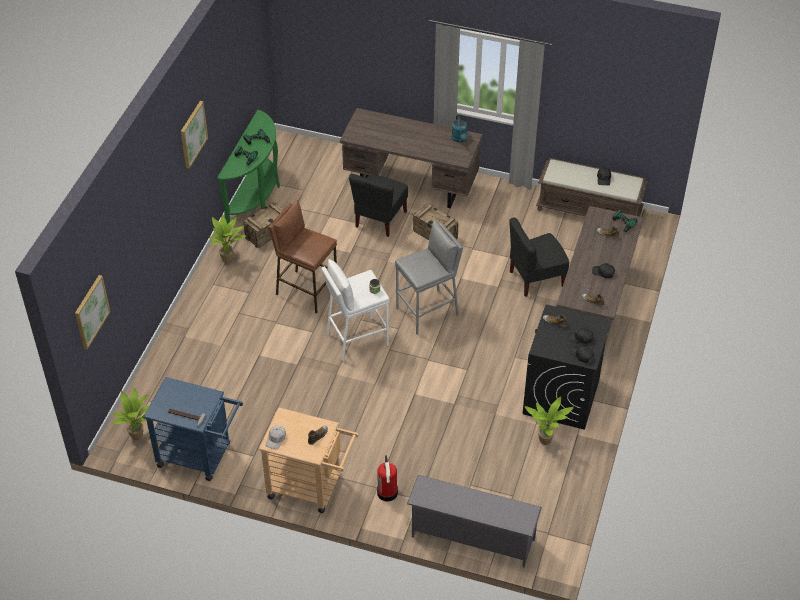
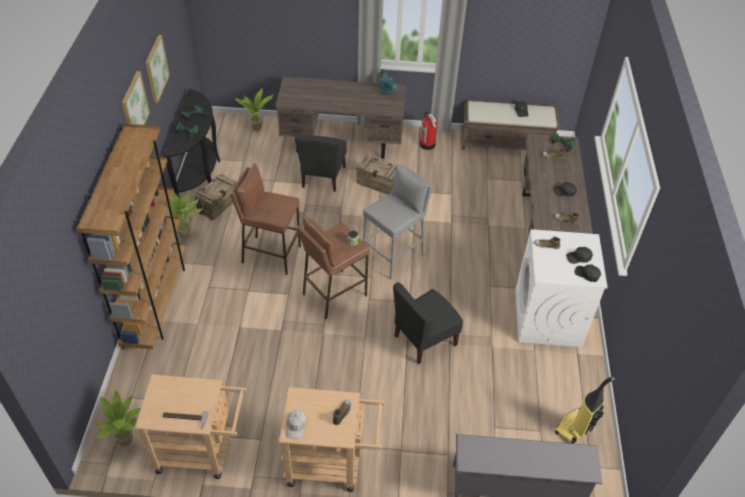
camera: 15 degrees left, 0 degrees up
picture [75,275,111,349] -> picture moved to [145,35,170,103]
blue cart [144,377,243,481] -> beige cart [135,375,247,479]
green console table [217,110,280,224] -> black console table [163,89,220,197]
white stool [321,259,390,362] -> brown stool [297,217,370,319]
fire extinguisher [377,456,398,501] -> fire extinguisher moved to [420,112,437,150]
black chair [509,218,569,297] -> black chair moved to [393,282,463,364]
black washing machine [522,304,611,430] -> white washing machine [515,229,608,347]
potted plant [525,396,574,445] -> potted plant moved to [235,88,273,131]
none -> brown bookcase [76,124,186,349]
none -> vacuum cleaner [555,376,615,444]

